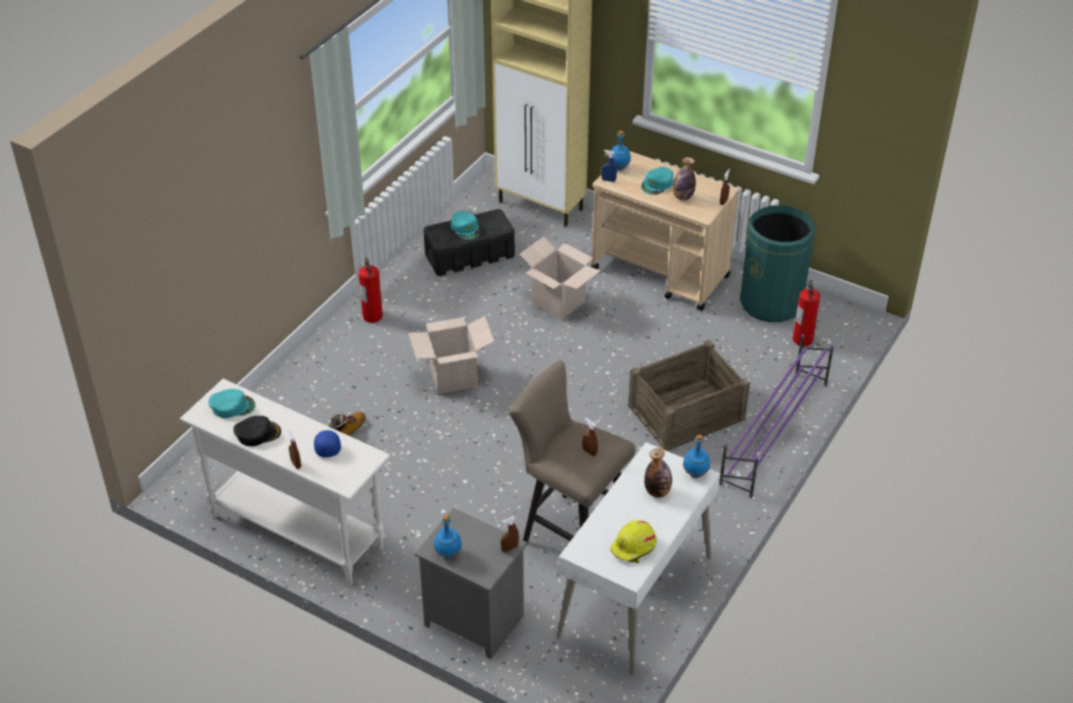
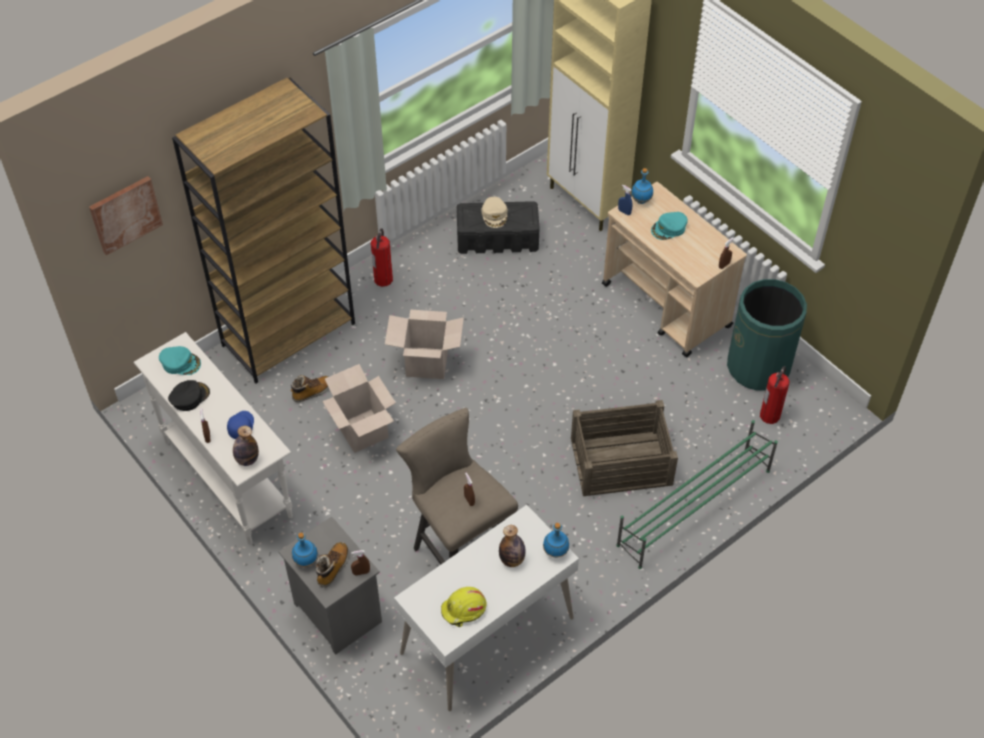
camera: 20 degrees right, 10 degrees up
black cap [233,416,281,446] -> black cap turned 45 degrees counterclockwise [168,380,210,411]
turquoise cap [451,211,480,239] -> beige cap [481,197,507,228]
cardboard box [520,236,601,320] -> cardboard box moved to [322,364,396,453]
bottle [672,157,696,200] -> bottle moved to [233,426,259,466]
purple shoe rack [719,334,834,498] -> green shoe rack [617,420,778,569]
none -> picture [89,176,163,255]
none -> brown bookcase [172,78,355,384]
none -> boot [316,542,349,588]

